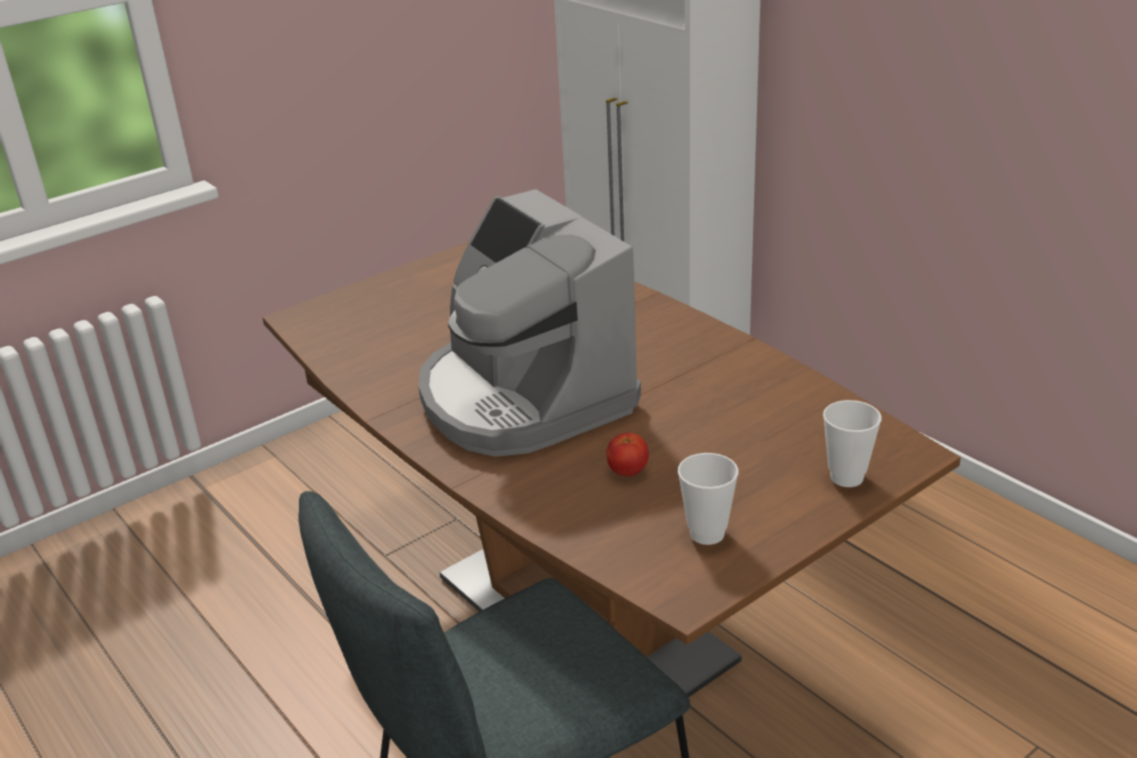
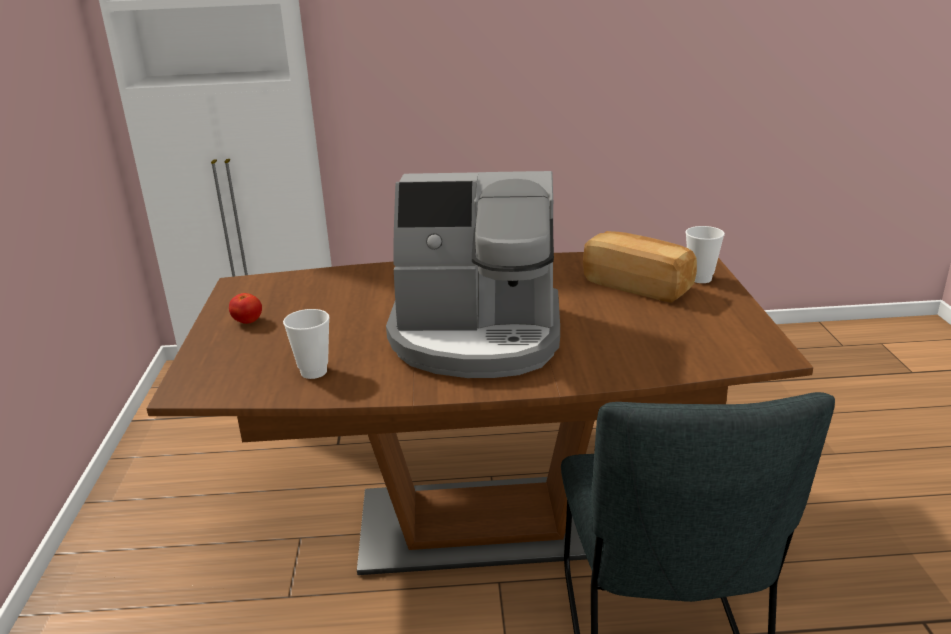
camera: 55 degrees left, 5 degrees down
tomato [606,432,649,477] -> tomato moved to [229,293,262,324]
cup [678,453,738,545] -> cup moved to [283,309,330,379]
none -> bread [583,231,697,303]

